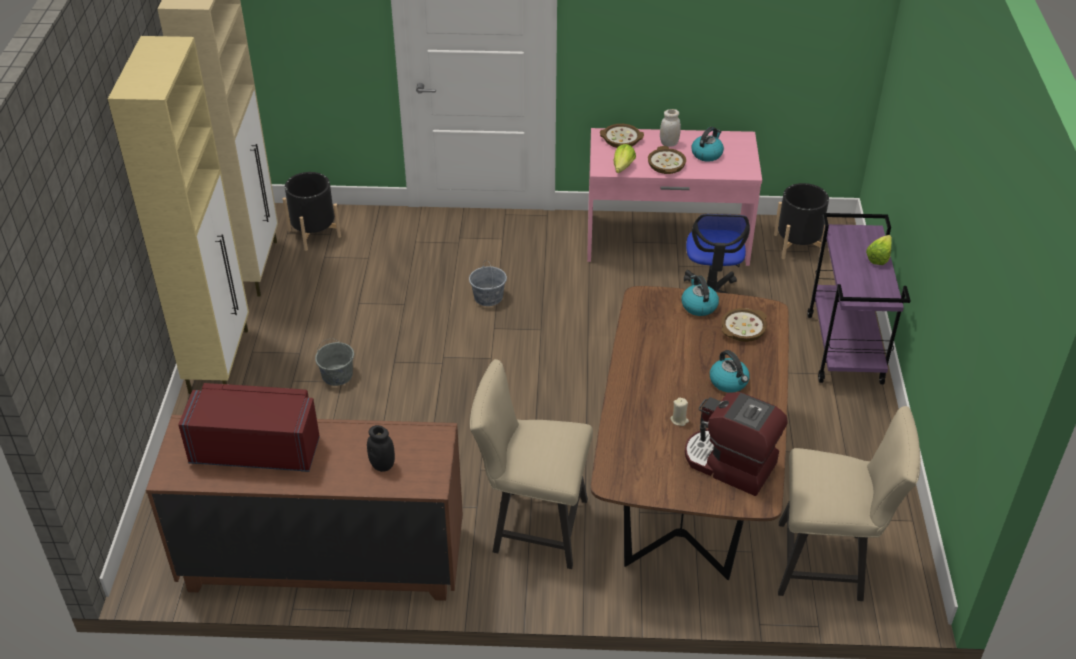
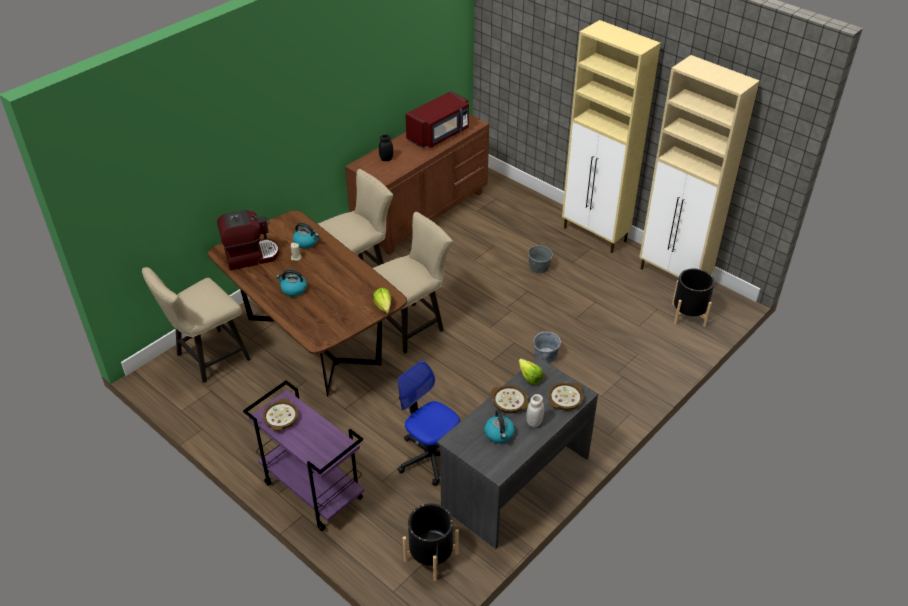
camera: 130 degrees right, 0 degrees up
pink desk [587,128,762,266] -> grey desk [437,357,598,549]
kettle [681,275,719,316] -> kettle moved to [293,223,319,249]
bowl [722,308,767,342] -> bowl moved to [263,398,298,431]
lettuce [866,235,892,265] -> lettuce moved to [373,288,391,313]
none -> beige chair [373,212,453,354]

